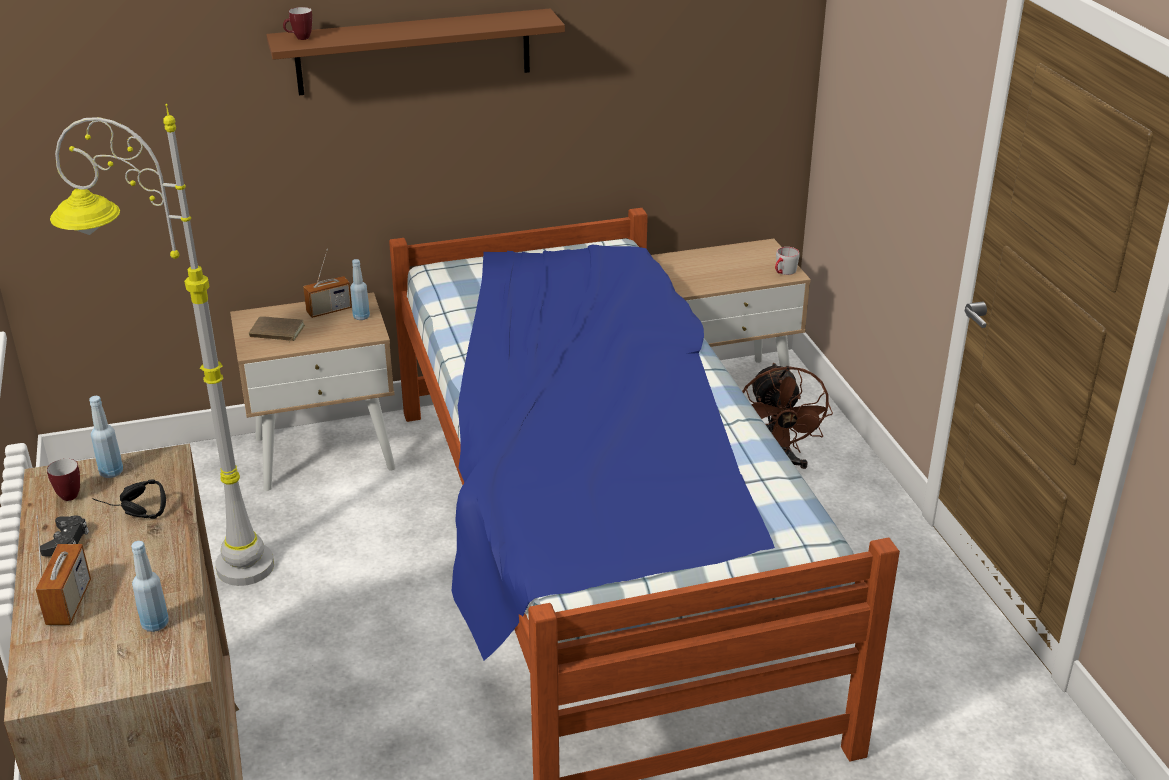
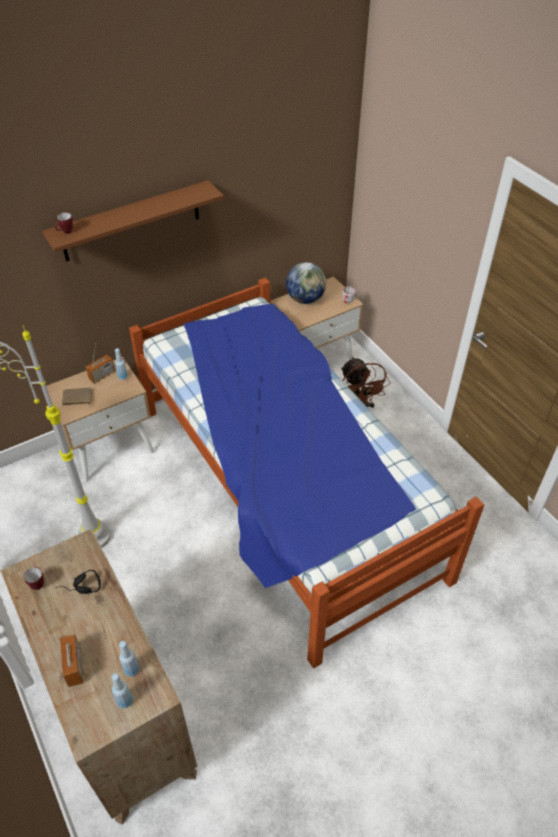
camera: 15 degrees left, 15 degrees up
black game controller [40,515,89,557] -> none
blue bottle [89,396,123,478] -> blue bottle moved to [111,673,133,709]
none -> globe [286,262,326,304]

